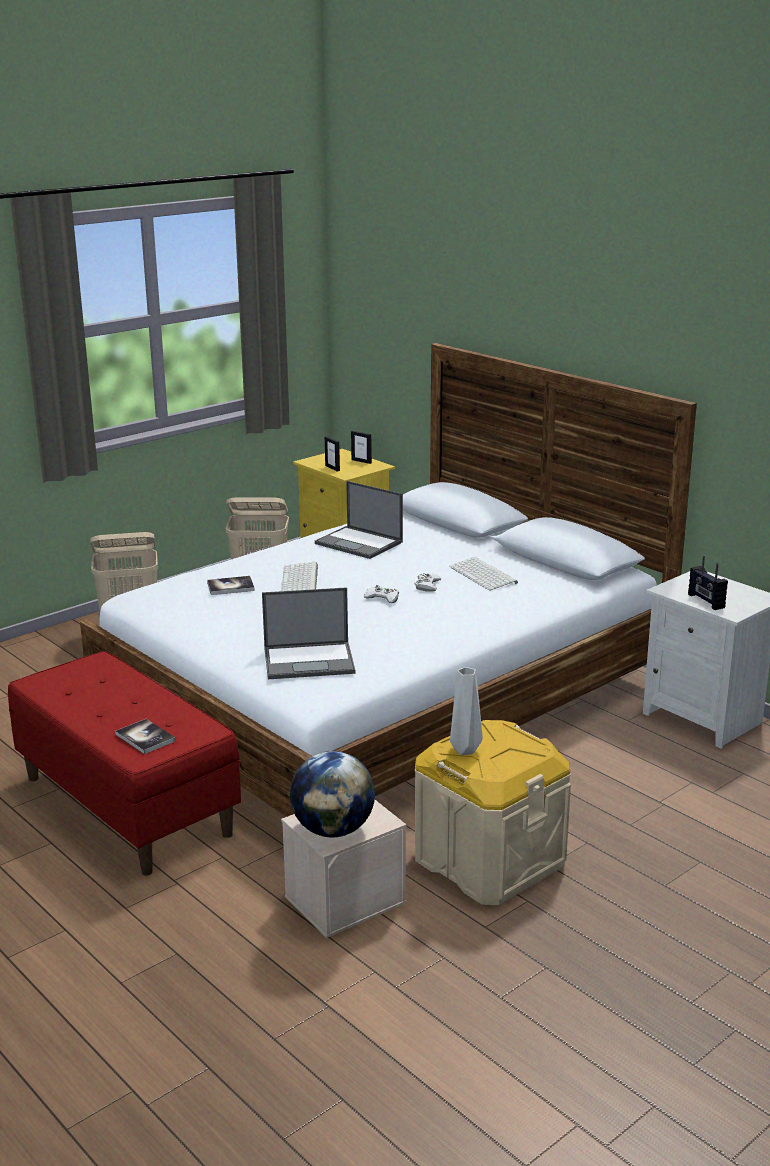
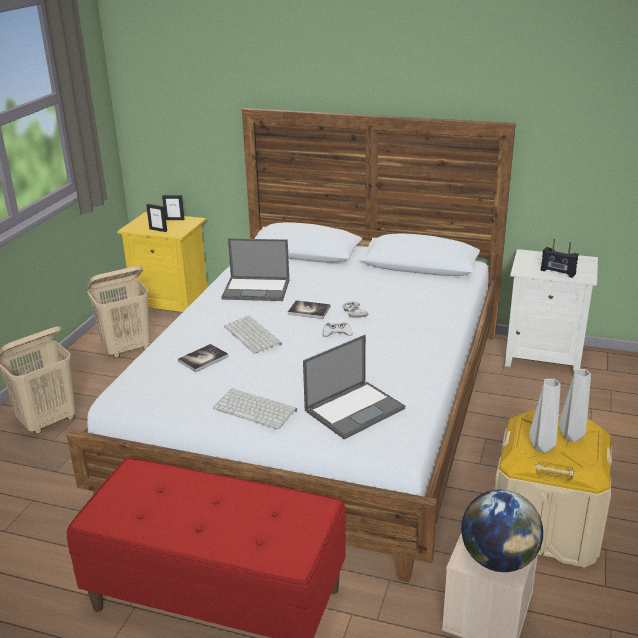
camera: 30 degrees left, 5 degrees up
book [115,719,176,754] -> book moved to [288,300,330,319]
keyboard [449,557,518,591] -> keyboard moved to [213,388,297,429]
none -> grey vase [559,369,591,442]

